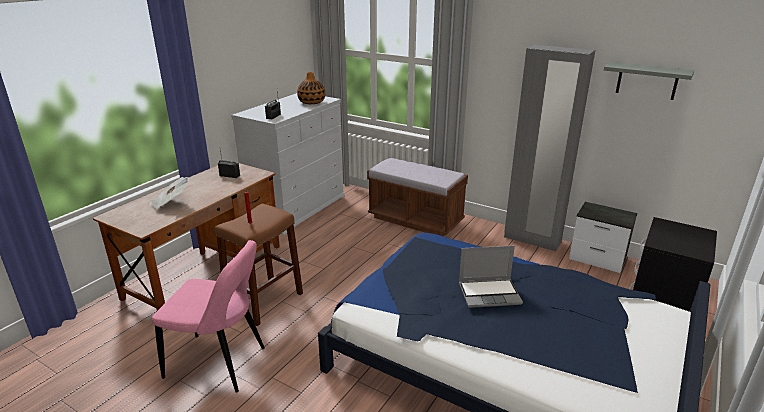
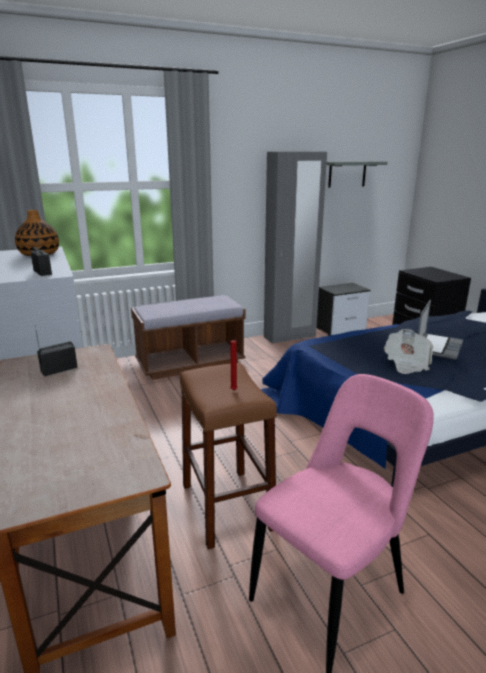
camera: 55 degrees left, 5 degrees down
newspaper [149,177,190,209] -> newspaper moved to [384,329,433,374]

